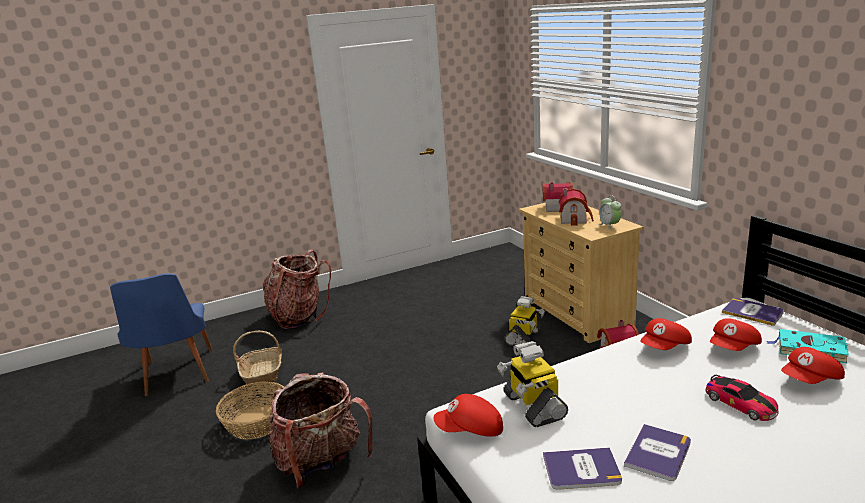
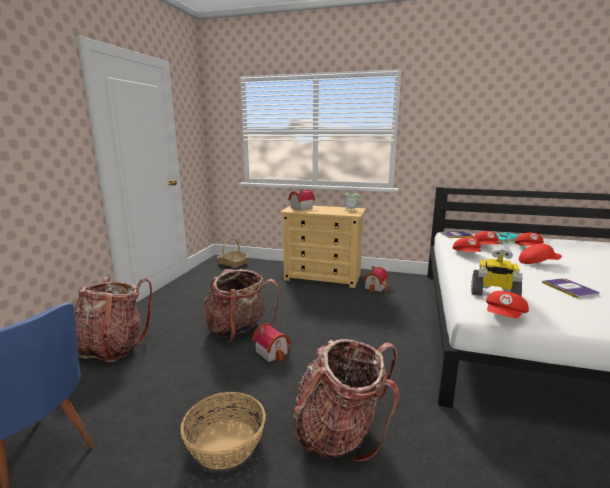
camera: 50 degrees left, 5 degrees down
basket [233,331,282,386] -> basket moved to [217,238,249,267]
toy robot [504,296,545,346] -> none
book [543,447,622,490] -> none
toy house [559,188,594,226] -> toy house moved to [252,323,291,362]
toy car [705,375,779,421] -> red cap [519,244,562,264]
none -> backpack [203,269,280,343]

